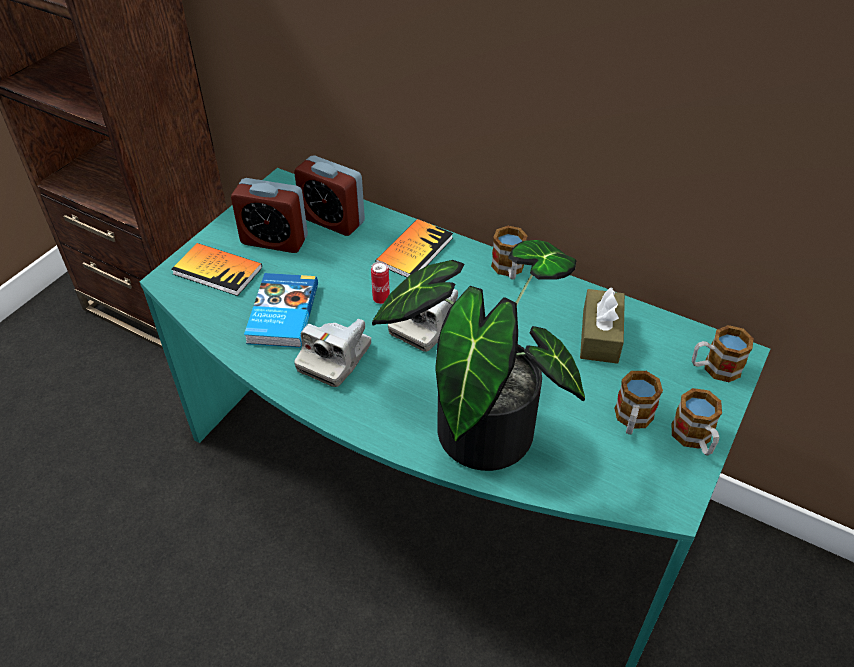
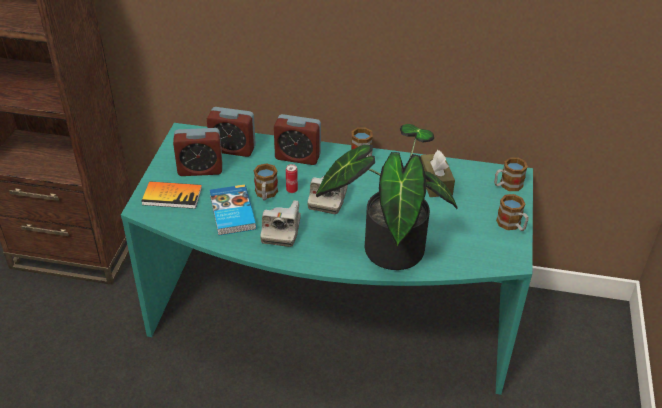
camera: 20 degrees left, 5 degrees down
book [375,219,453,277] -> alarm clock [274,114,321,165]
mug [614,371,663,434] -> mug moved to [253,163,278,201]

